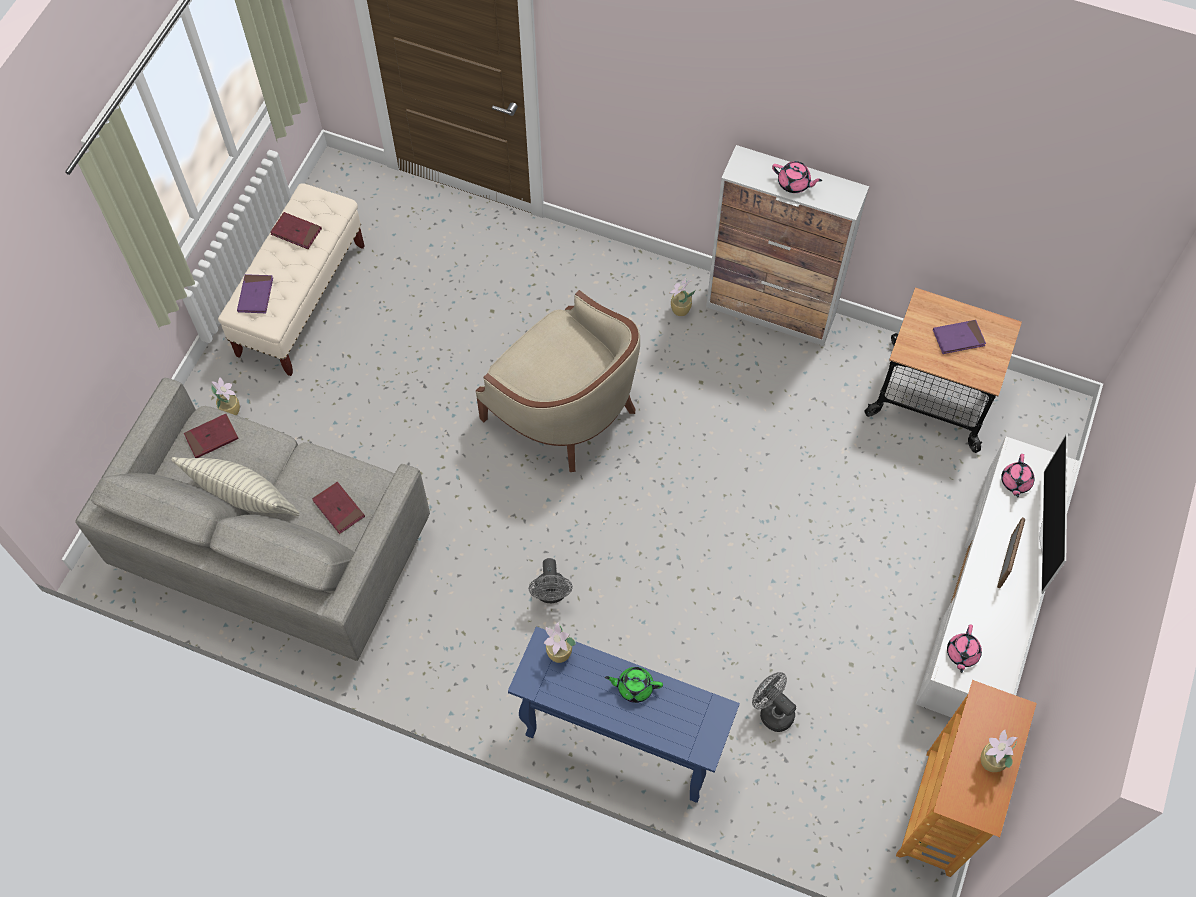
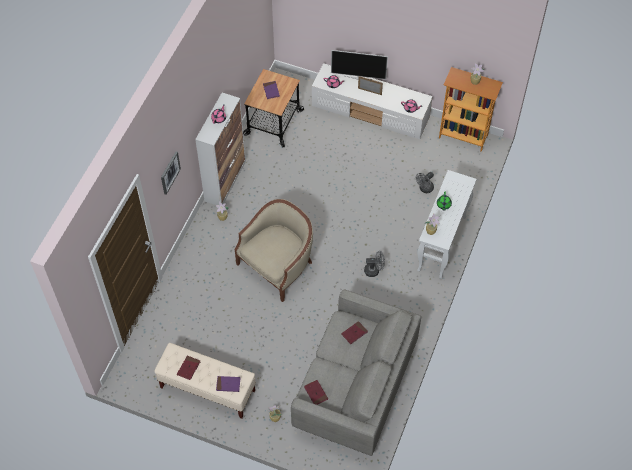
camera: 90 degrees left, 5 degrees down
pillow [171,457,300,516] -> none
blue console table [508,627,740,803] -> white console table [417,170,476,279]
none -> picture [161,151,181,195]

